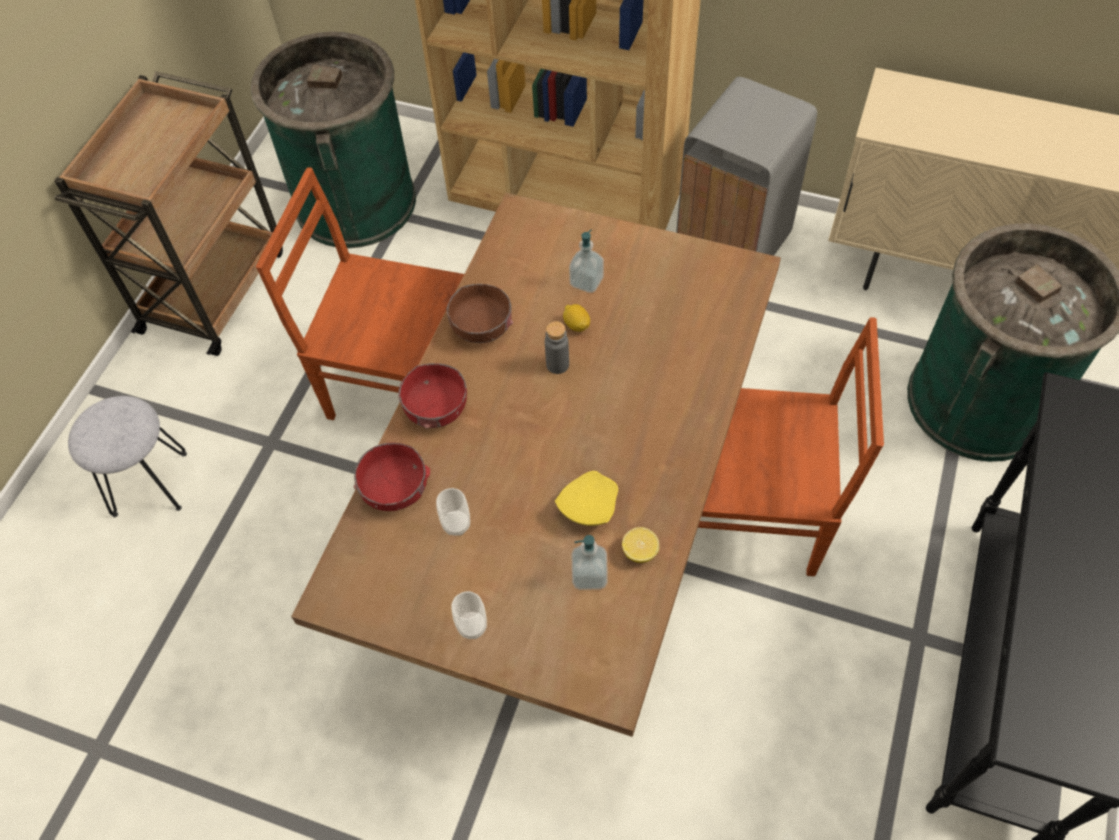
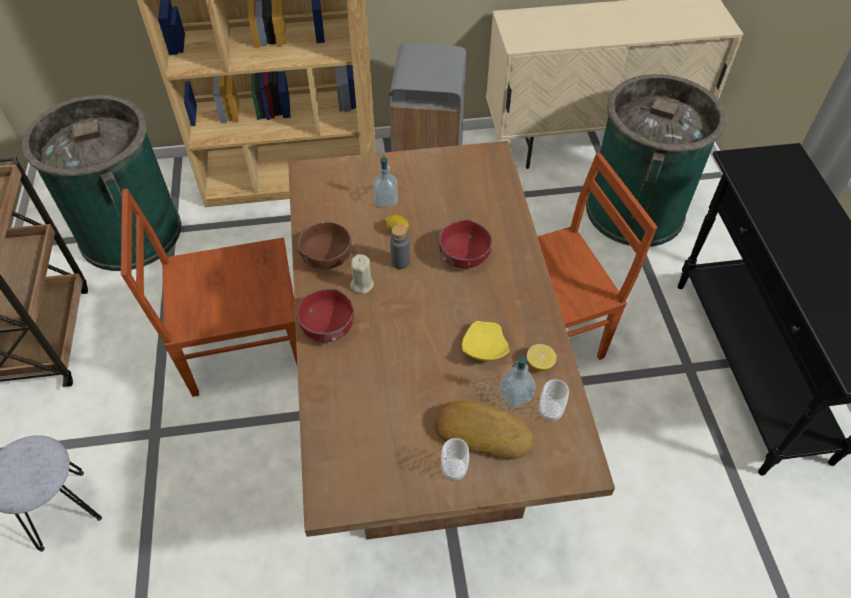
camera: 30 degrees left, 5 degrees down
red bowl [353,443,430,511] -> red bowl moved to [439,219,492,269]
cup [436,488,470,536] -> cup moved to [539,379,569,422]
none -> beige candle [350,254,374,294]
none -> bread [434,401,533,459]

